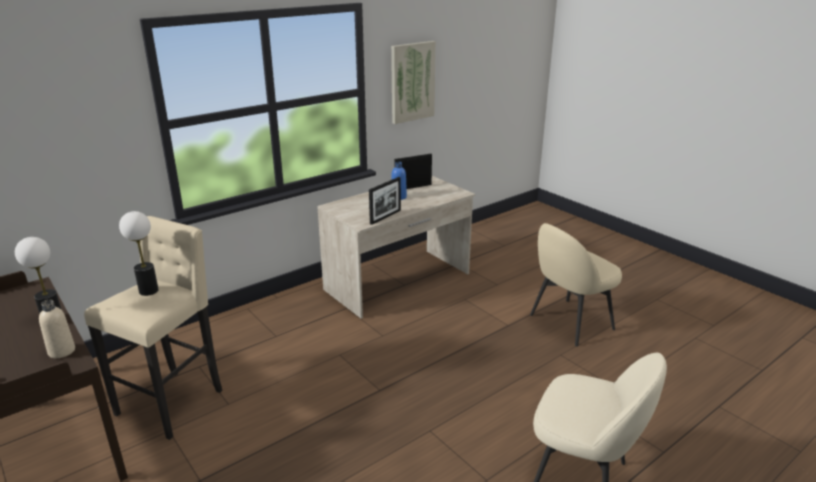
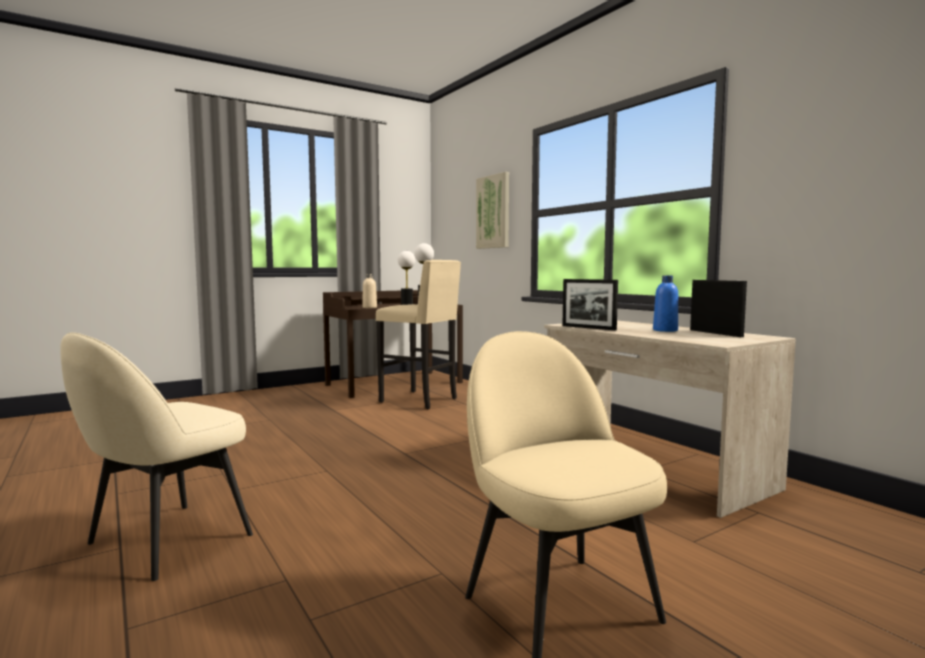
camera: 95 degrees right, 20 degrees down
picture [391,41,436,124] -> picture moved to [476,172,509,249]

